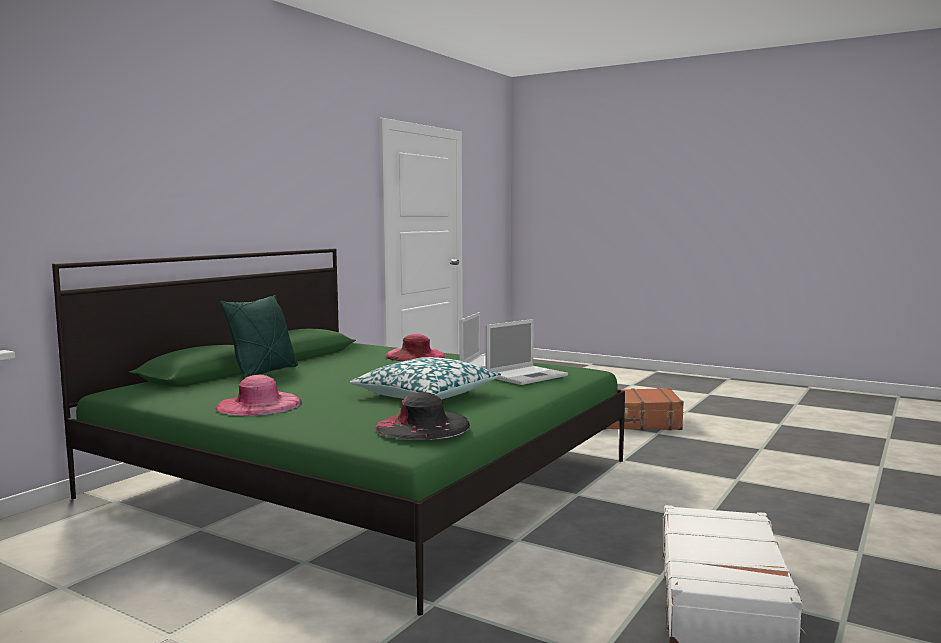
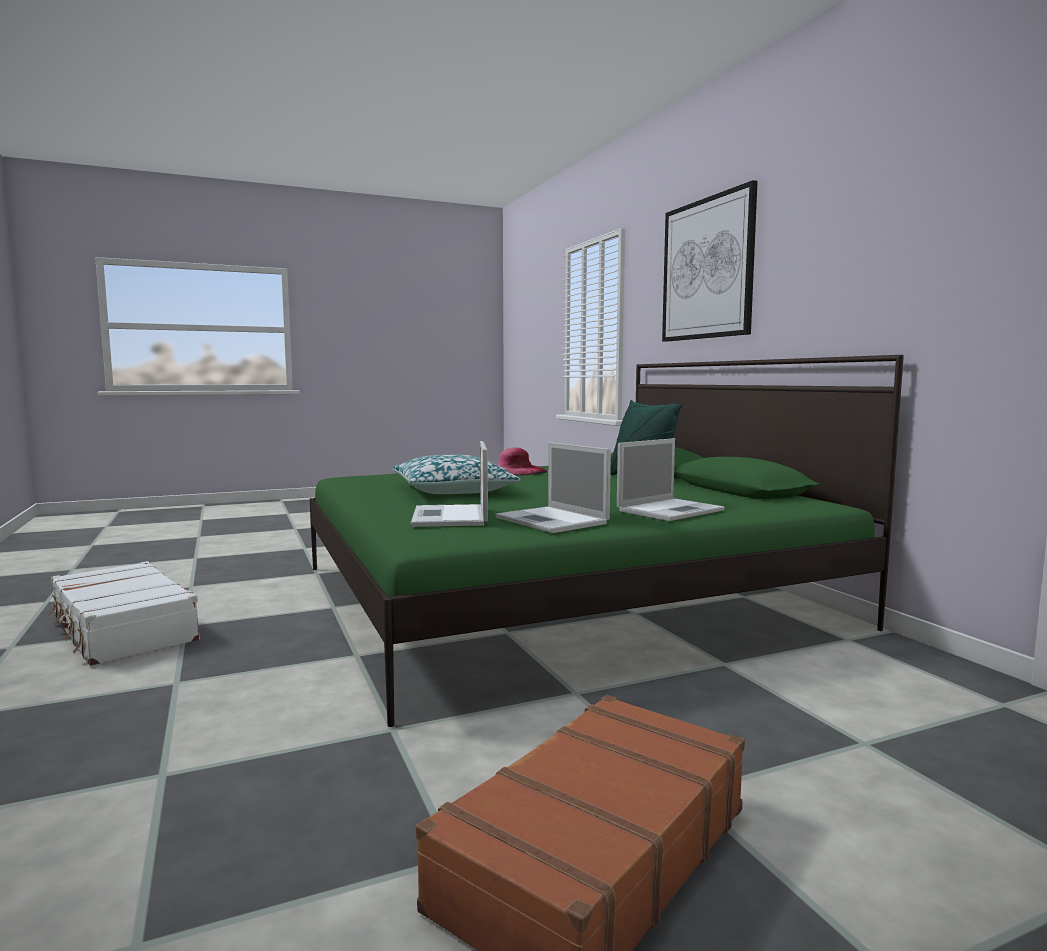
camera: 125 degrees right, 0 degrees up
black hat [376,392,470,440] -> none
pink hat [386,334,446,361] -> laptop [617,438,725,521]
none -> picture [662,180,758,342]

